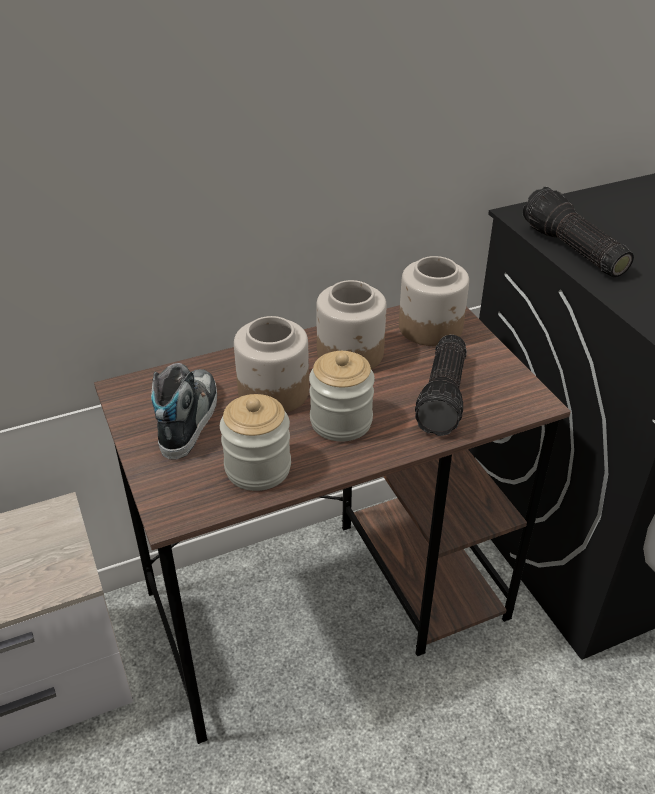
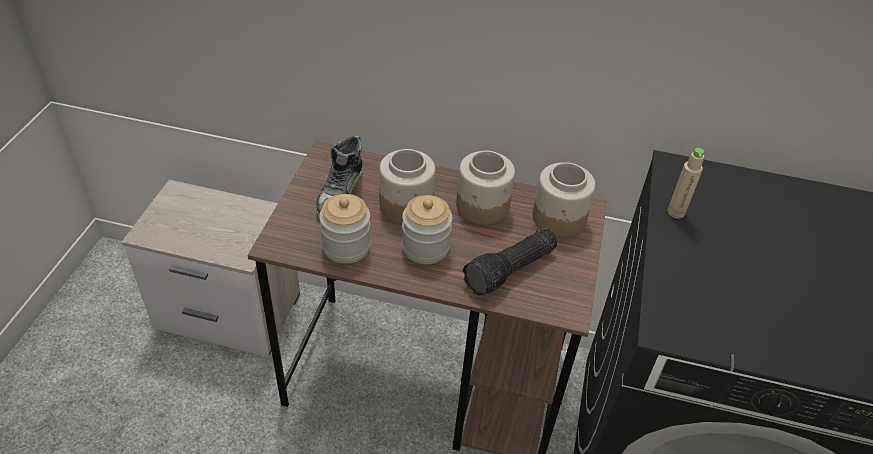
camera: 35 degrees right, 5 degrees up
shoe [151,363,217,460] -> shoe turned 150 degrees clockwise [316,135,363,218]
flashlight [522,187,634,278] -> beige bottle [668,148,704,219]

